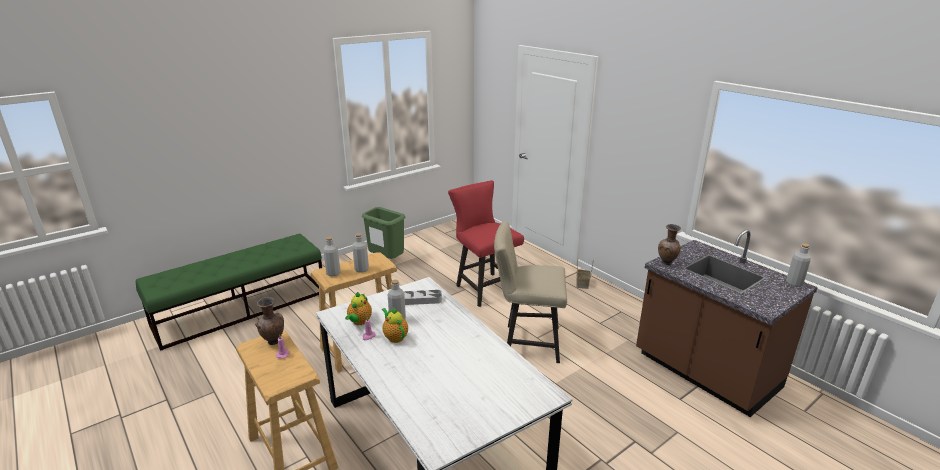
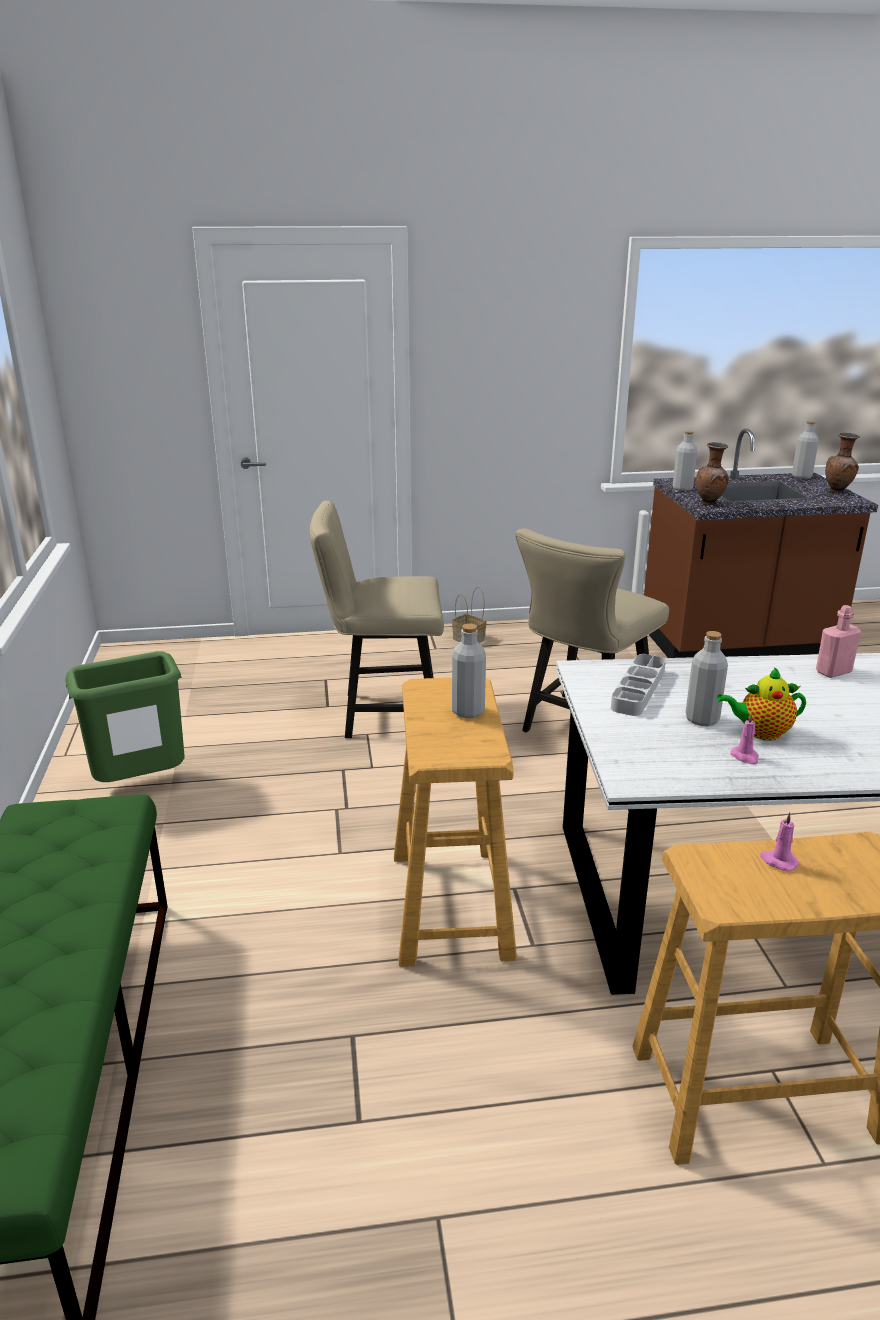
camera: 60 degrees left, 0 degrees up
brown vase [255,297,284,345] -> brown vase moved to [825,433,860,494]
grey bottle [323,237,340,276] -> grey bottle moved to [673,431,697,491]
teapot [345,292,372,325] -> none
red chair [448,180,524,307] -> beige chair [310,501,444,738]
none -> pink bottle [816,605,861,678]

